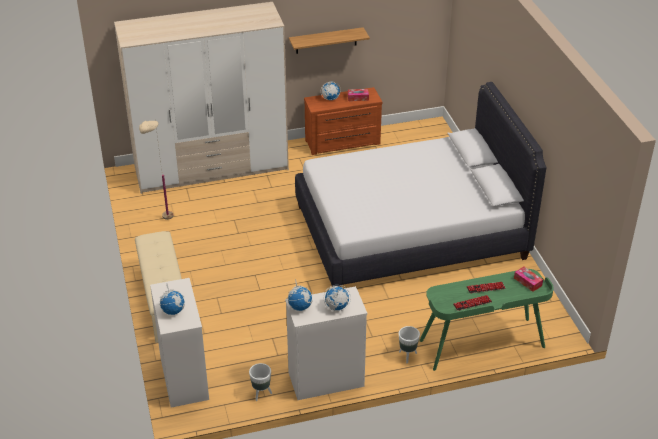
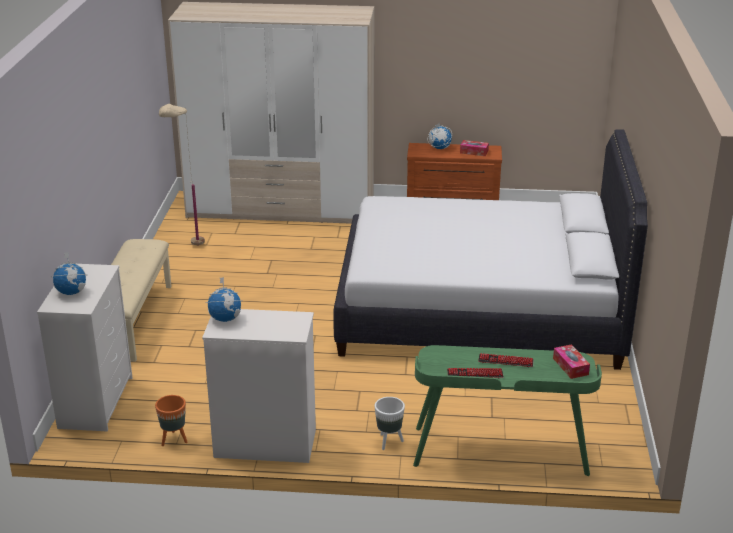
camera: 20 degrees right, 10 degrees down
white planter [249,363,272,401] -> orange planter [155,395,188,446]
shelf [289,27,370,54] -> none
globe [324,285,351,311] -> none

